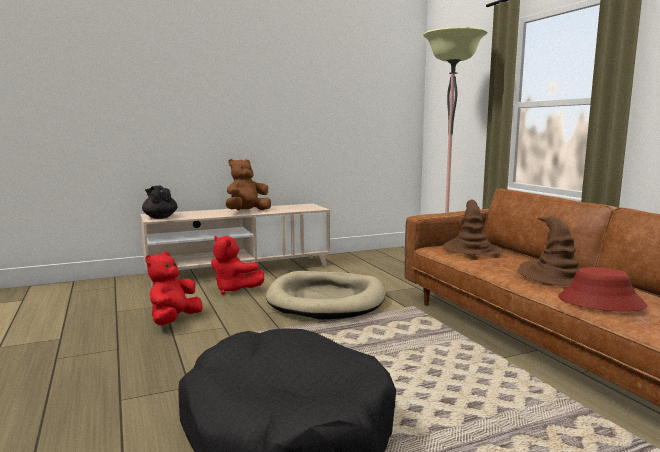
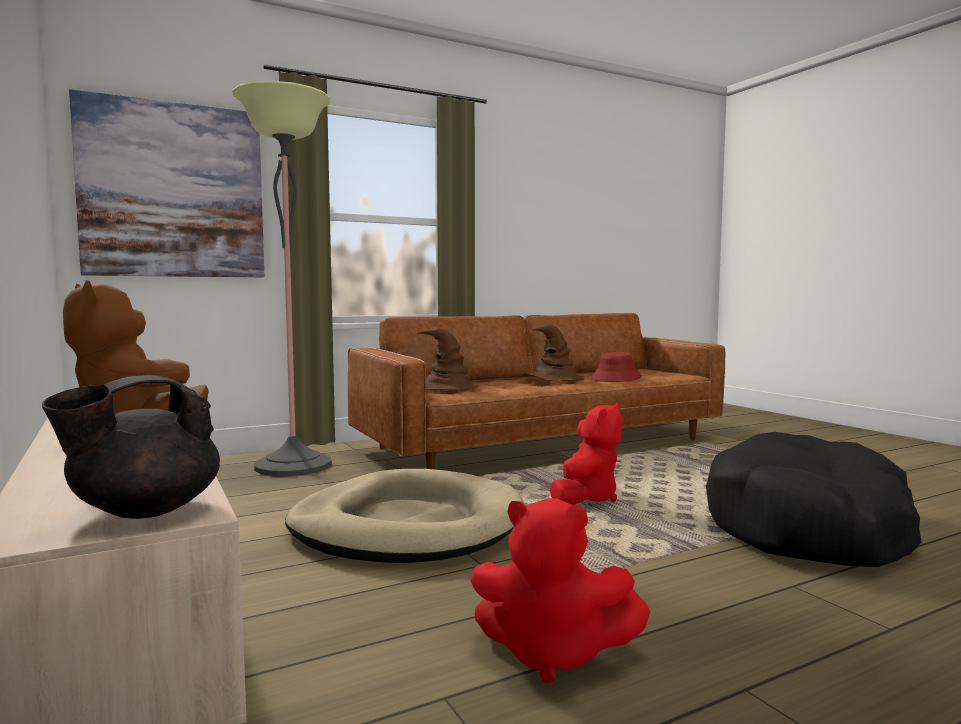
camera: 95 degrees left, 5 degrees down
red plush toy [211,236,264,295] -> red plush toy moved to [550,403,622,505]
none -> picture [69,89,265,277]

